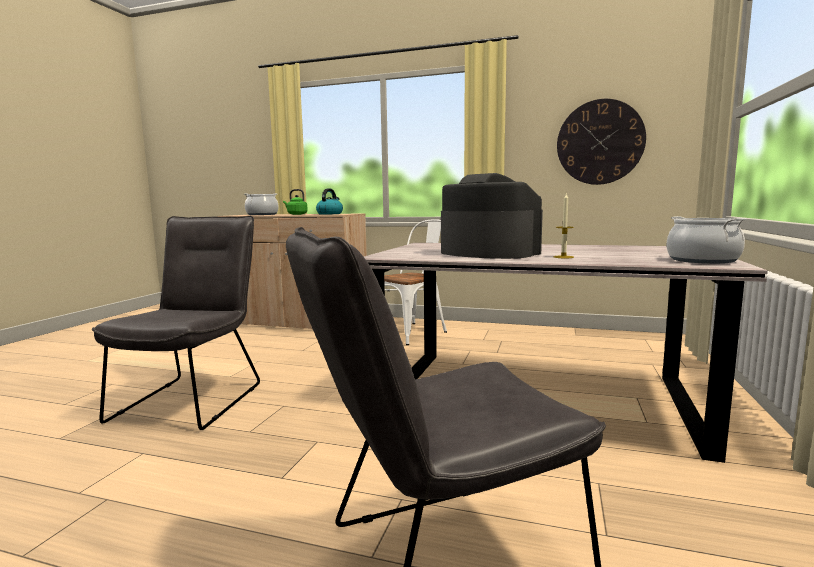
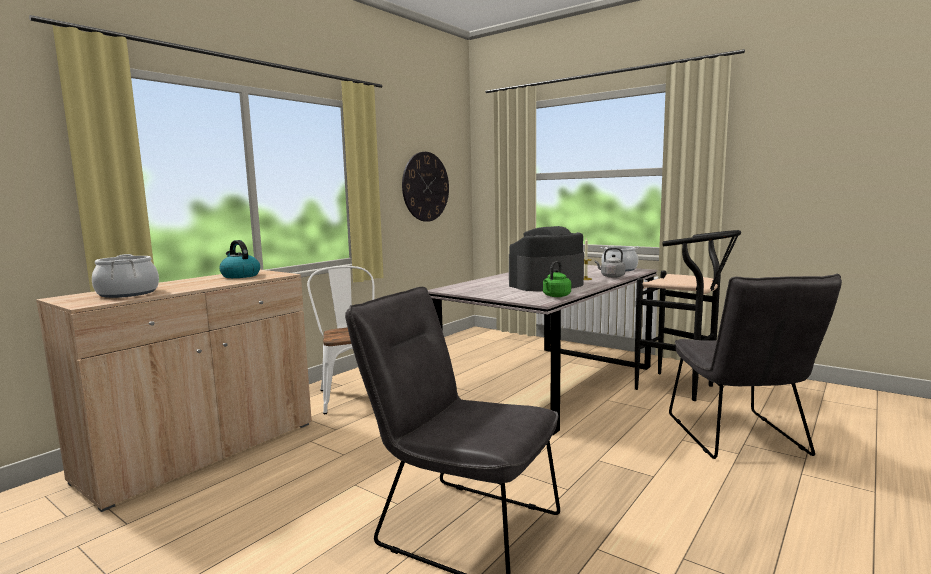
camera: 70 degrees left, 0 degrees up
green kettle [283,189,308,215] -> green kettle moved to [543,261,571,297]
none -> grey kettle [595,248,625,278]
none -> black stool [635,230,741,401]

